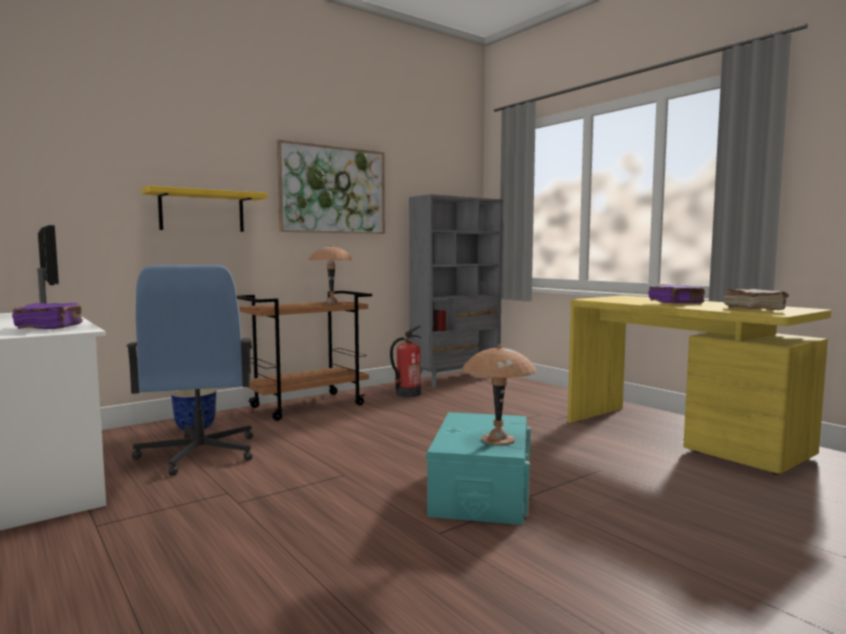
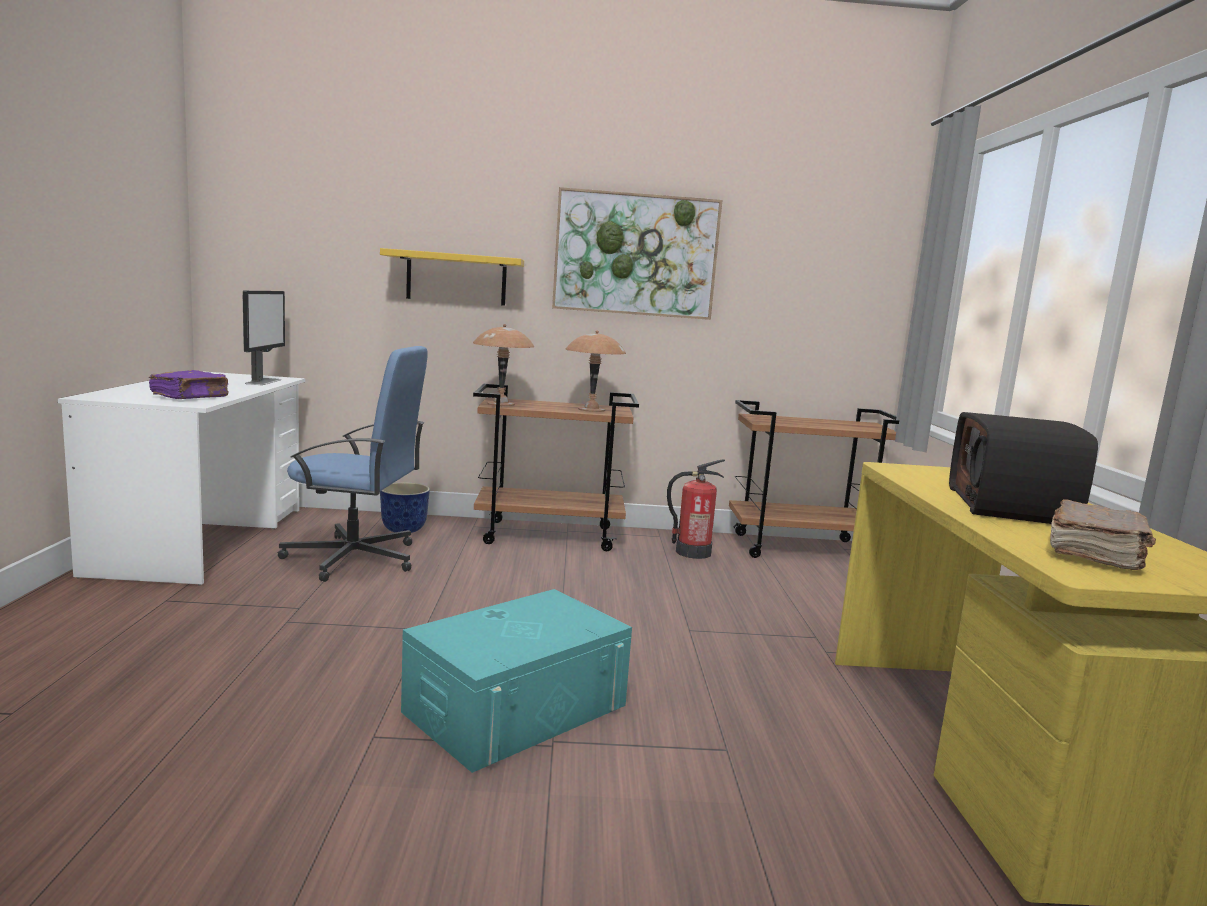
camera: 35 degrees right, 5 degrees up
blue office chair [126,265,253,476] -> blue office chair turned 105 degrees counterclockwise [278,346,428,582]
grey bookcase [409,194,503,388] -> brown cart [729,400,899,558]
brown table lamp [462,345,537,445] -> brown table lamp moved to [473,324,534,406]
purple book [649,284,705,304] -> radio [949,412,1098,524]

